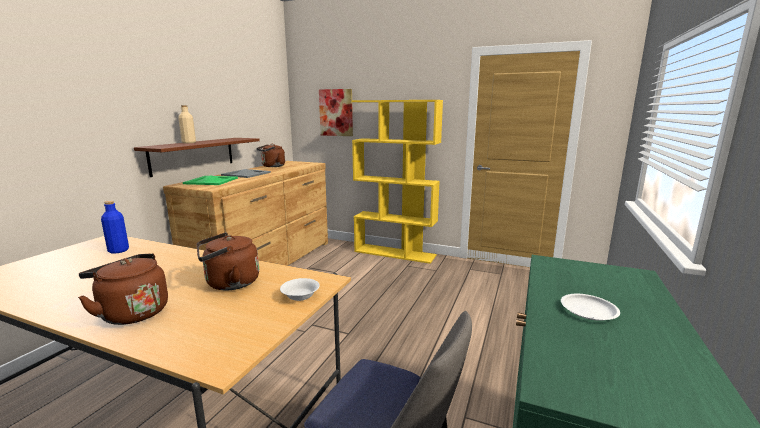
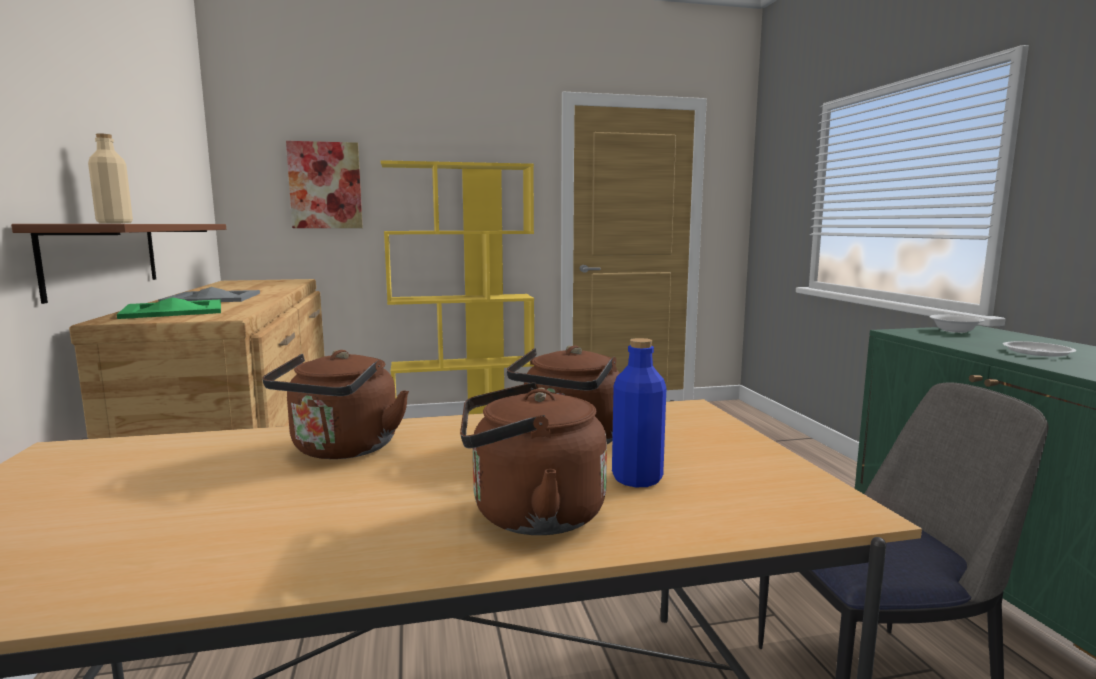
camera: 35 degrees left, 5 degrees down
blue bottle [101,201,129,254] -> blue bottle moved to [612,338,666,487]
brown kettle [256,144,285,167] -> brown kettle moved to [262,350,409,459]
white bowl [280,278,320,301] -> white bowl moved to [929,314,984,333]

